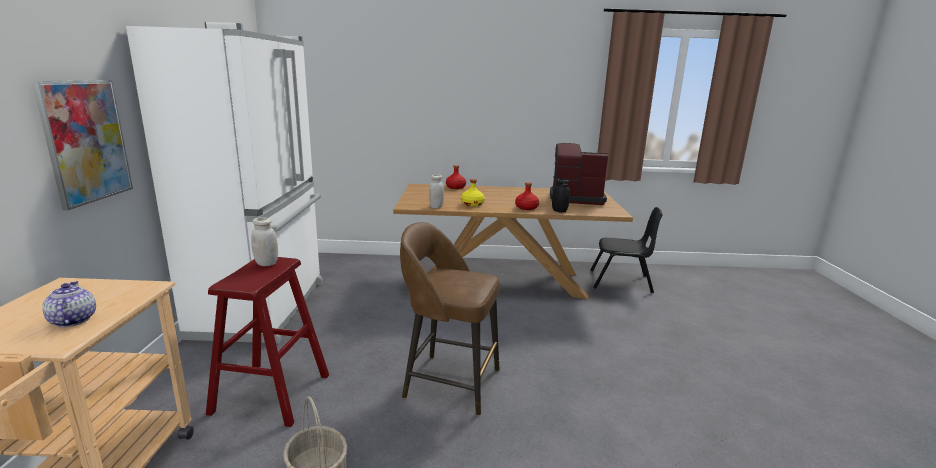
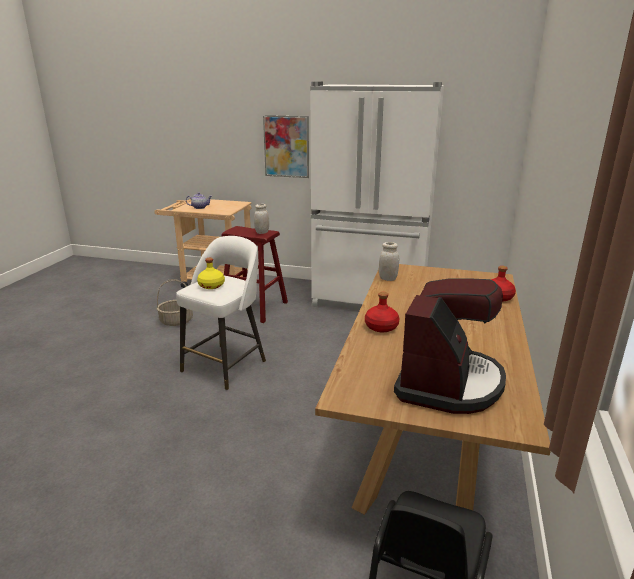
camera: 105 degrees right, 5 degrees up
brown stool [400,222,500,415] -> white stool [176,236,266,390]
yellow bottle [461,179,485,206] -> yellow bottle moved to [197,258,225,289]
black jar [552,179,570,213] -> none

